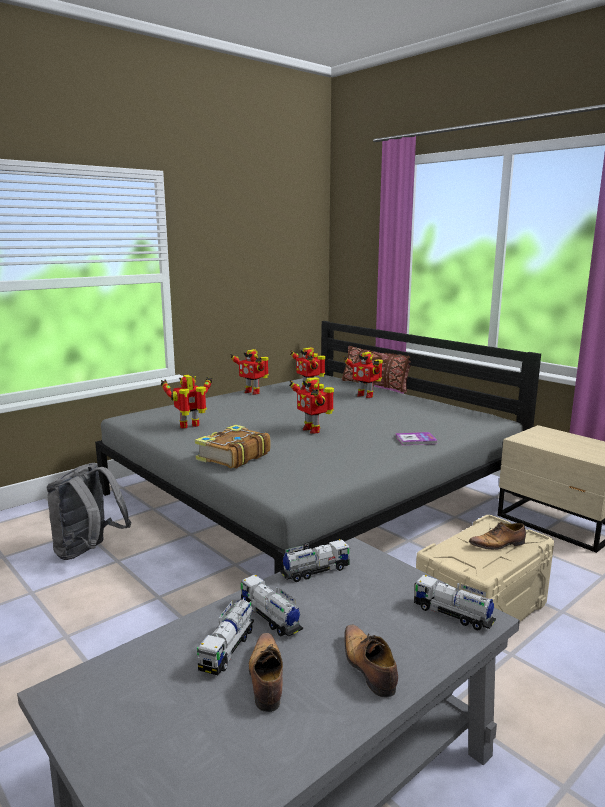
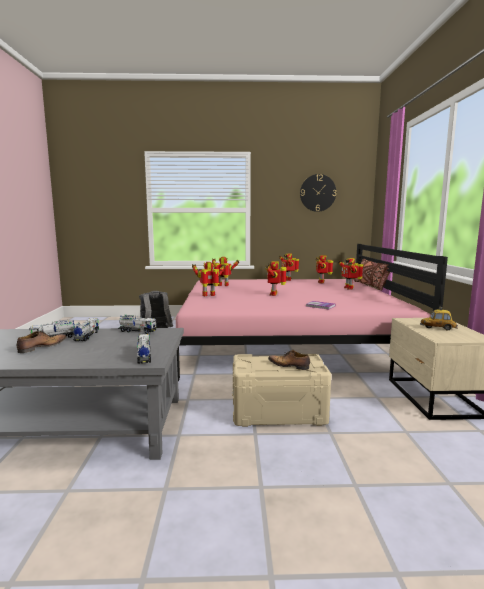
camera: 40 degrees right, 5 degrees down
grey bed [95,321,541,574] -> pink bed [176,244,448,382]
book [195,425,271,468] -> toy robot [192,262,226,296]
shoe [344,625,398,697] -> none
none -> wall clock [300,174,336,212]
none -> toy car [420,306,458,330]

